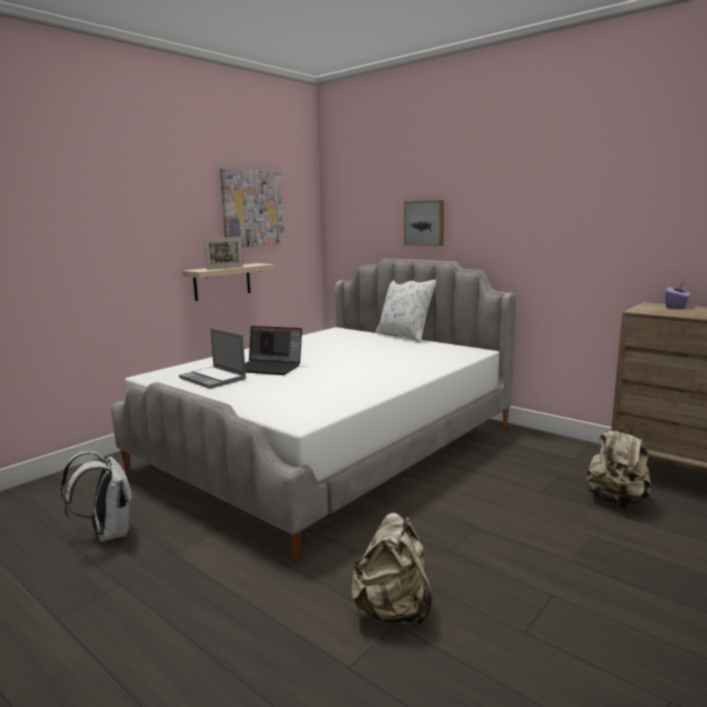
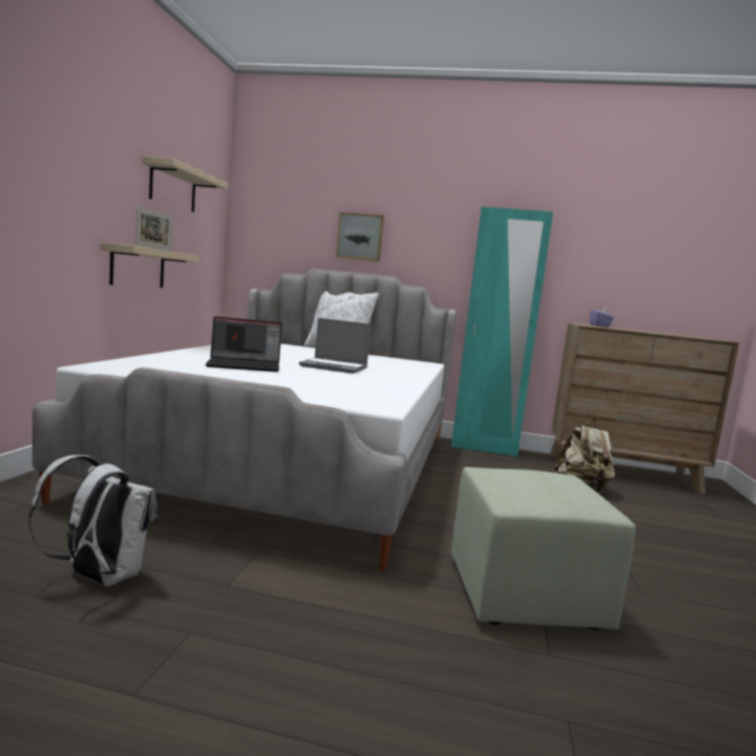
camera: 30 degrees left, 5 degrees down
laptop [179,328,246,389] -> laptop moved to [299,318,371,374]
picture [220,168,285,248] -> beige shelf [142,156,228,212]
beige backpack [351,513,432,626] -> green ottoman [451,467,636,630]
none -> turquoise wardrobe [451,207,553,457]

